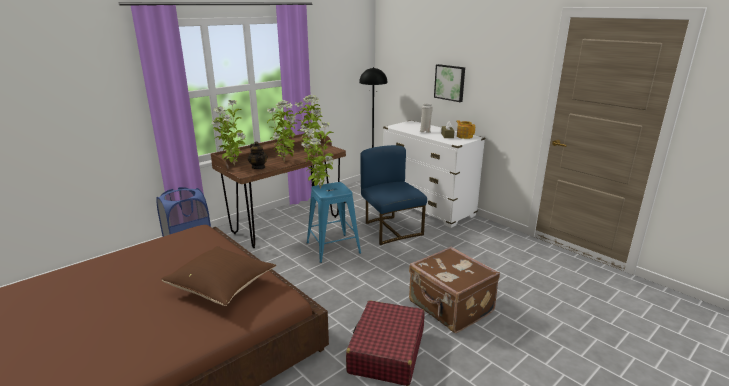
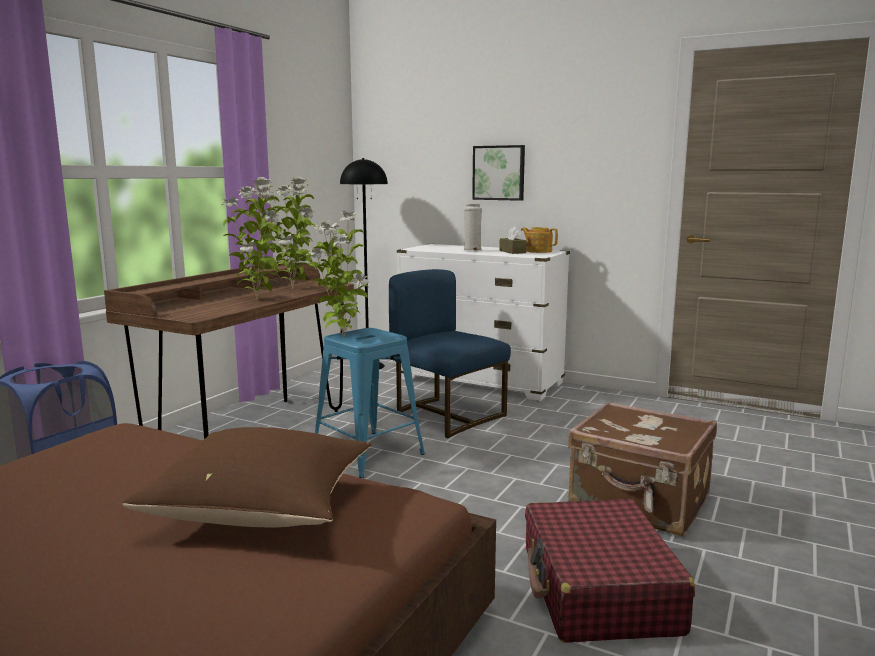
camera: 20 degrees left, 10 degrees down
potted plant [211,100,245,166] -> none
teapot [248,141,268,169] -> none

